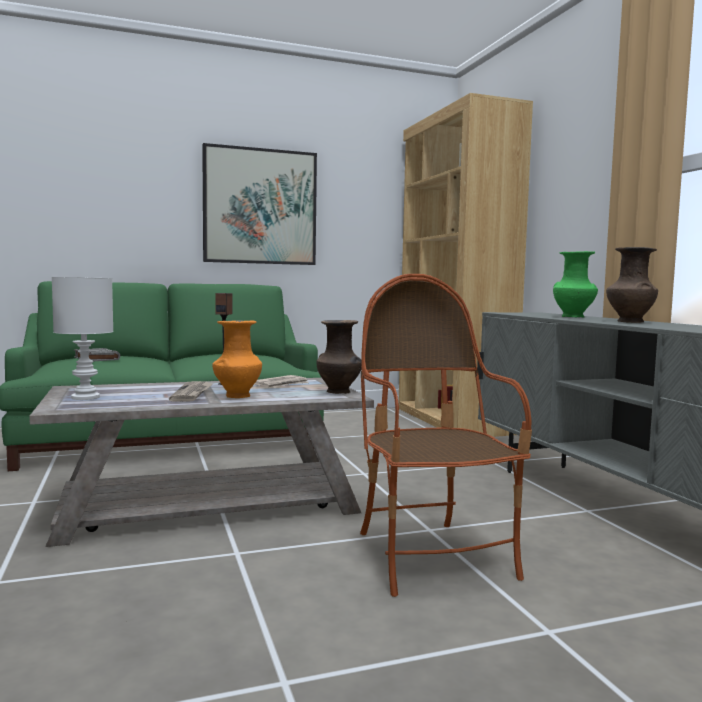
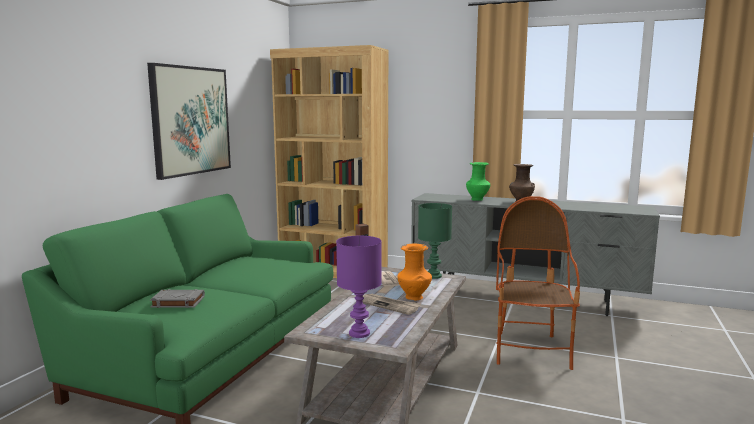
camera: 50 degrees left, 5 degrees up
white table lamp [52,277,113,400] -> purple table lamp [336,236,382,338]
brown vase [317,320,362,394] -> green table lamp [418,203,452,279]
armchair [360,274,532,597] -> armchair turned 75 degrees clockwise [496,196,580,370]

